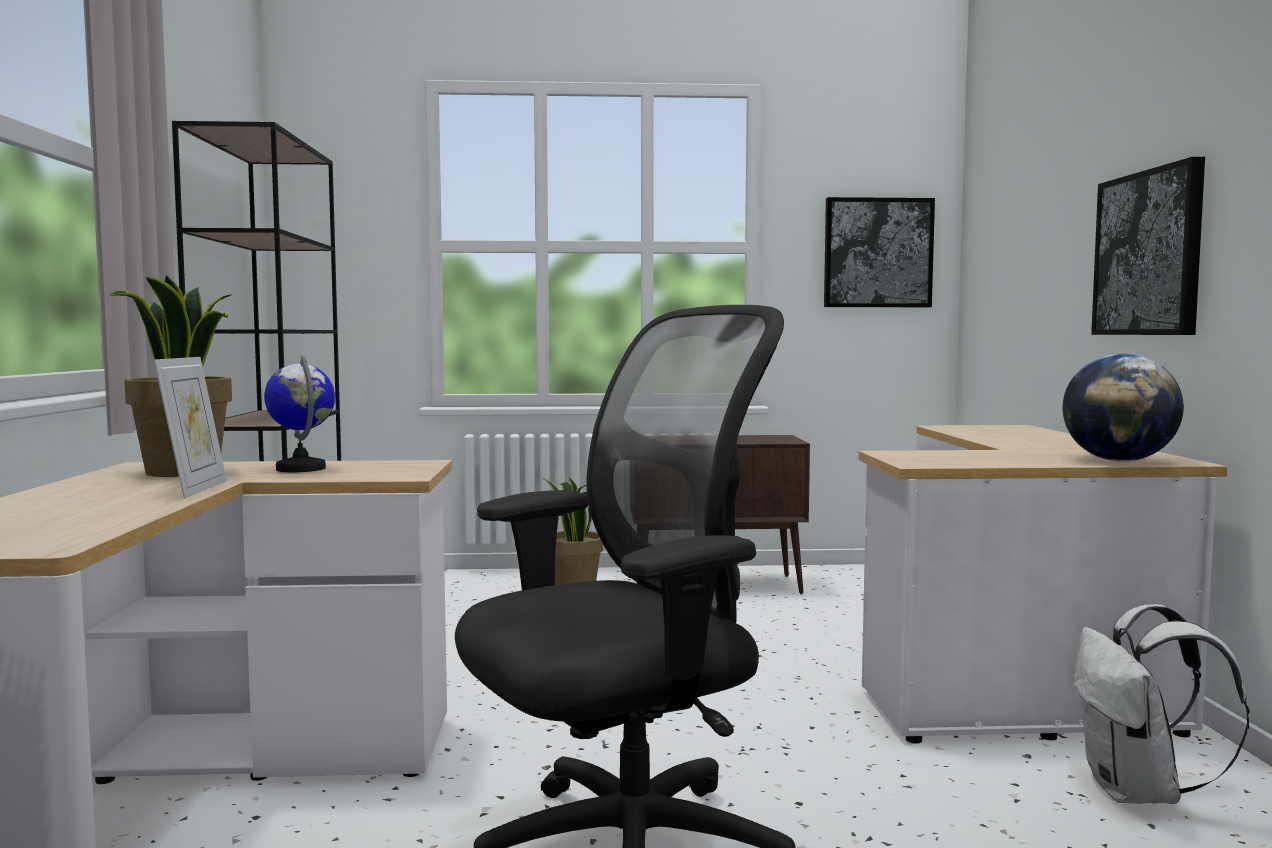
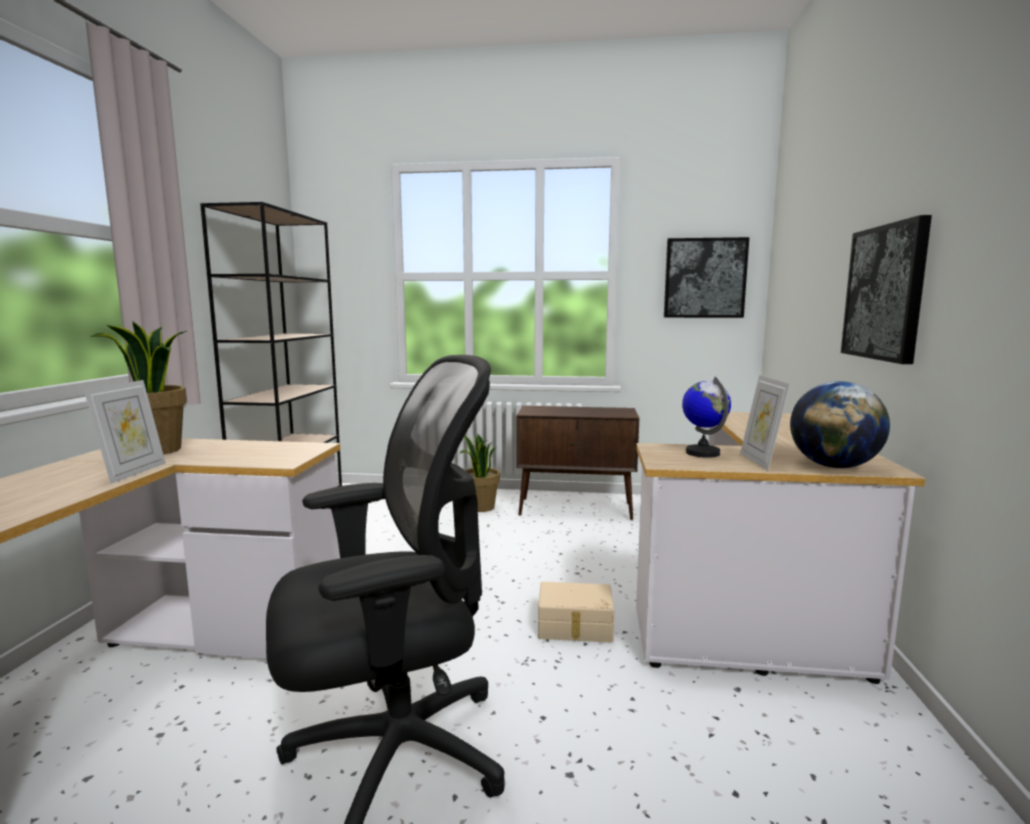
camera: 10 degrees right, 5 degrees up
globe [264,355,335,472] -> globe moved to [682,377,731,458]
white backpack [1073,604,1250,804] -> none
none -> beige storage box [538,582,614,643]
none -> picture frame [740,375,790,471]

